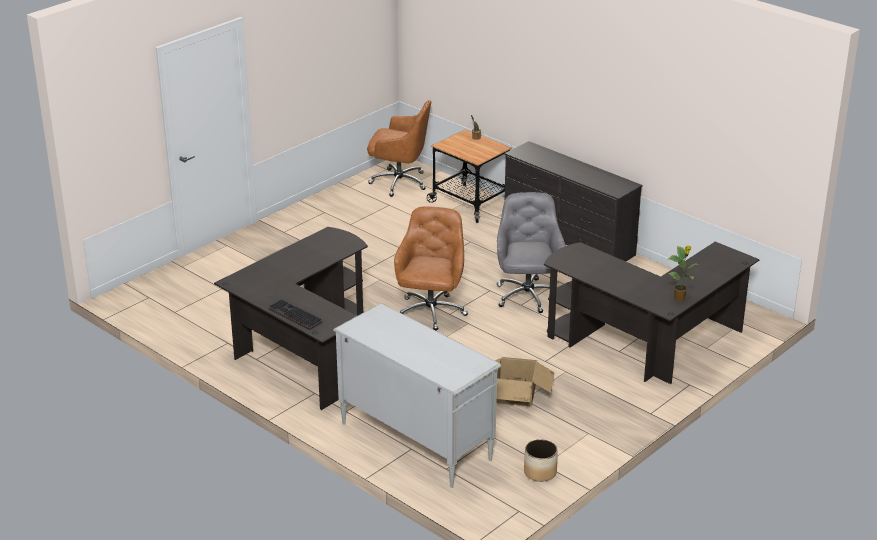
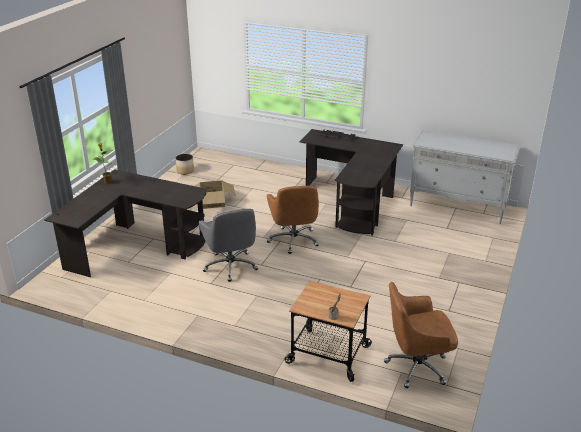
camera: 160 degrees right, 0 degrees up
white dresser [333,304,501,488] -> white dresser moved to [410,130,521,224]
black dresser [505,141,642,261] -> none

